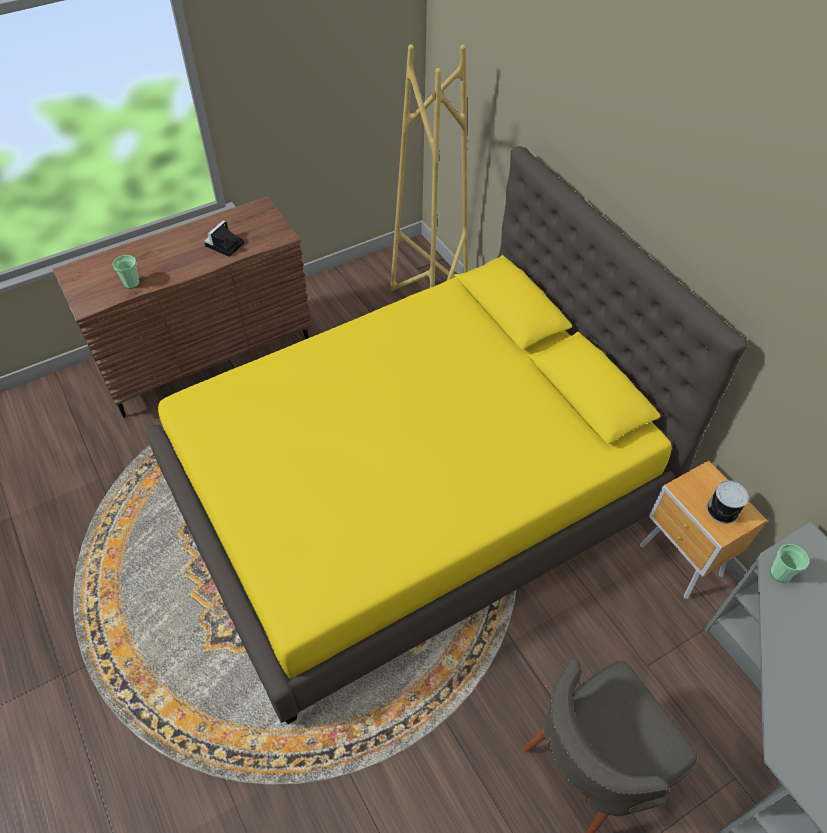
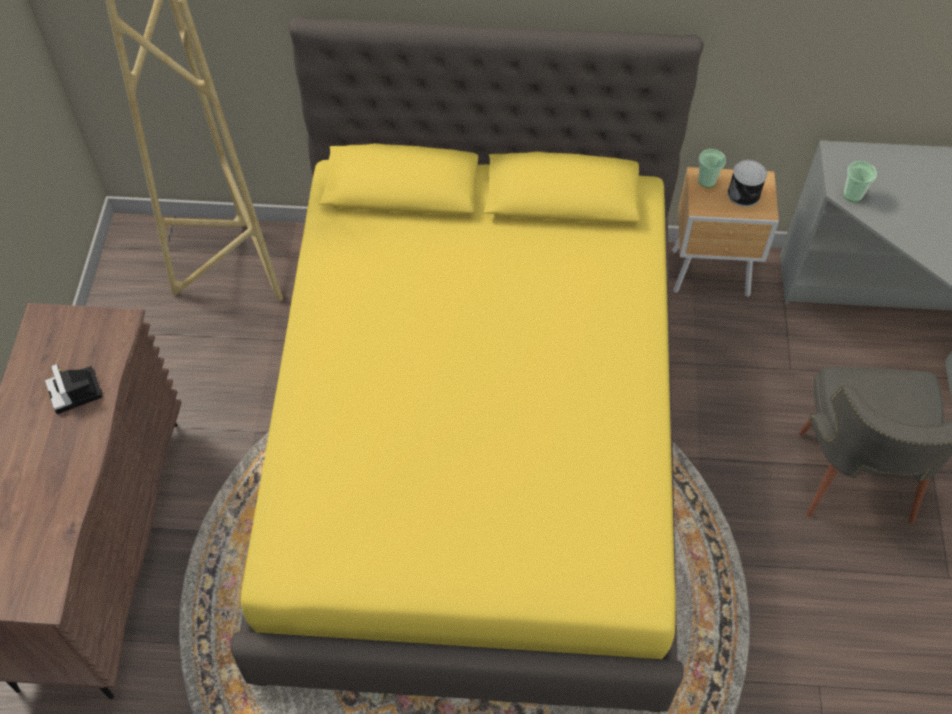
camera: 55 degrees left, 5 degrees up
cup [112,255,140,289] -> cup moved to [698,149,726,188]

